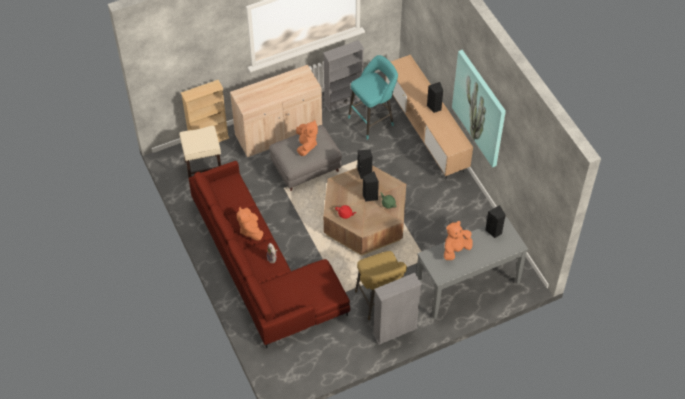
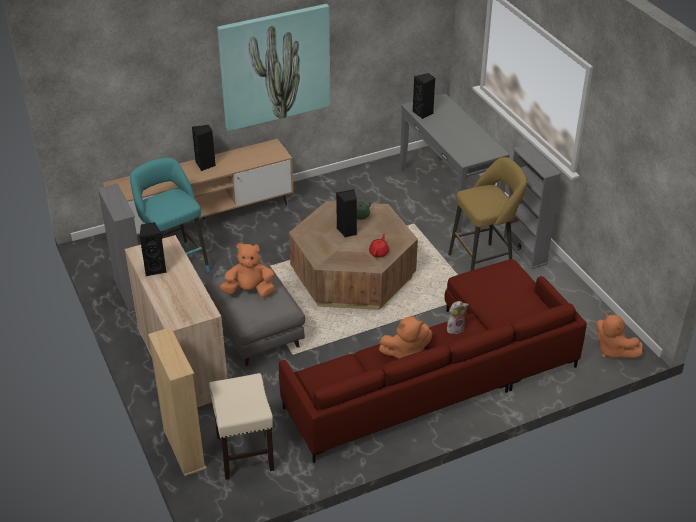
camera: 90 degrees left, 15 degrees down
black speaker [357,150,373,179] -> black speaker moved to [140,222,167,276]
orange plush toy [444,221,473,260] -> orange plush toy moved to [596,313,643,358]

